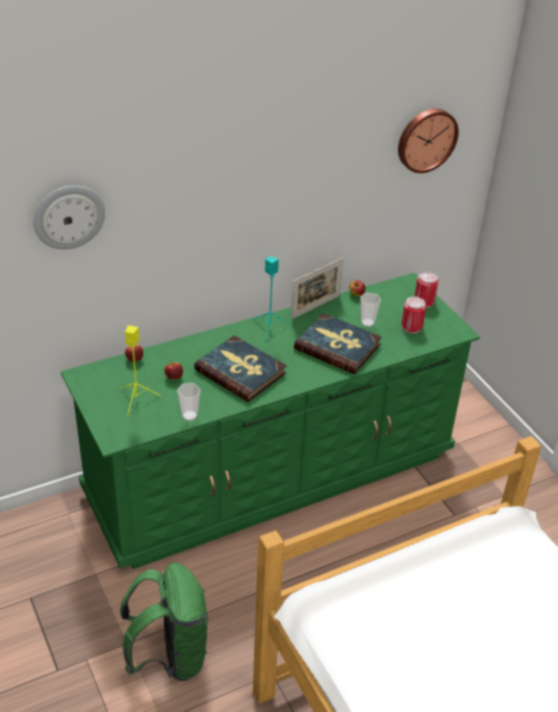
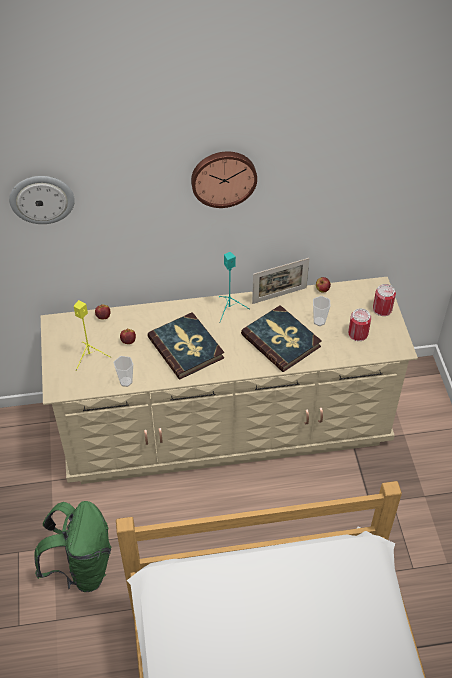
camera: 20 degrees right, 10 degrees up
green dresser [61,273,480,569] -> beige dresser [41,277,418,484]
wall clock [398,109,459,173] -> wall clock moved to [191,151,257,208]

